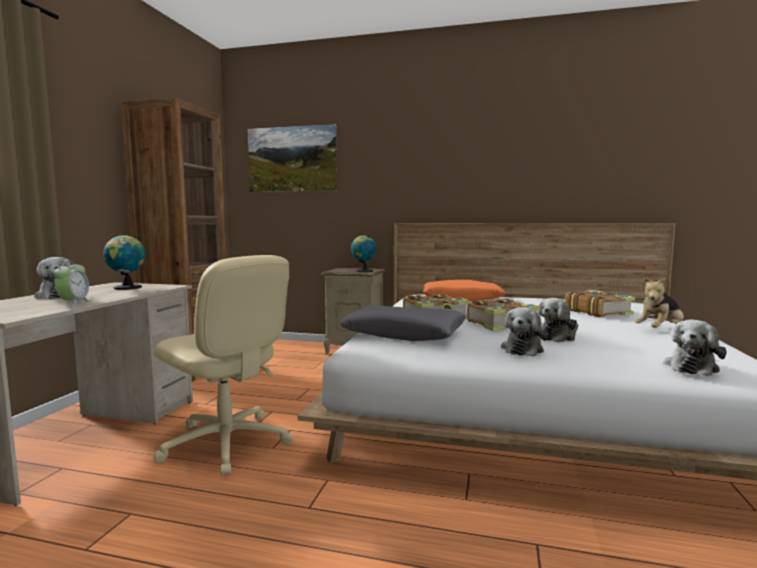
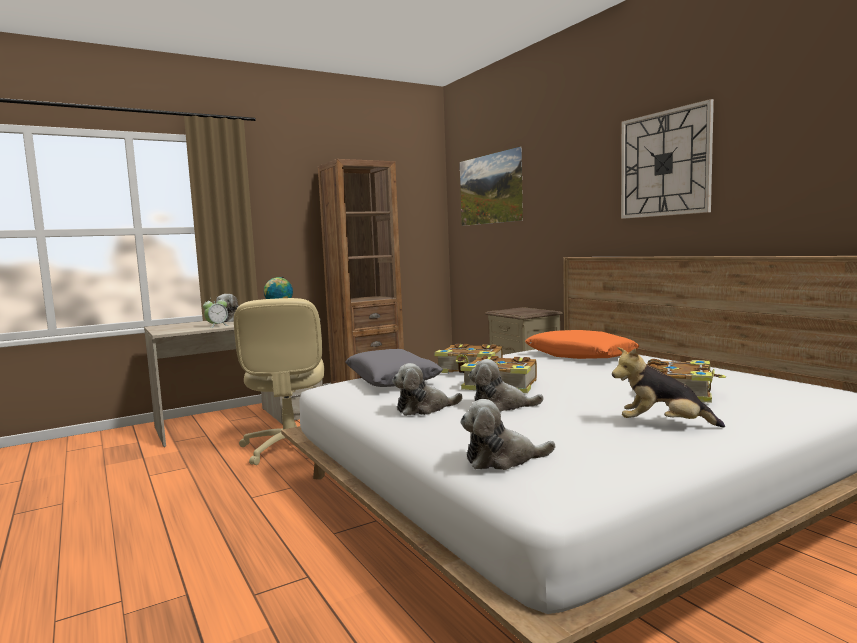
camera: 45 degrees right, 0 degrees up
globe [351,235,376,272] -> none
none -> wall clock [621,99,714,219]

